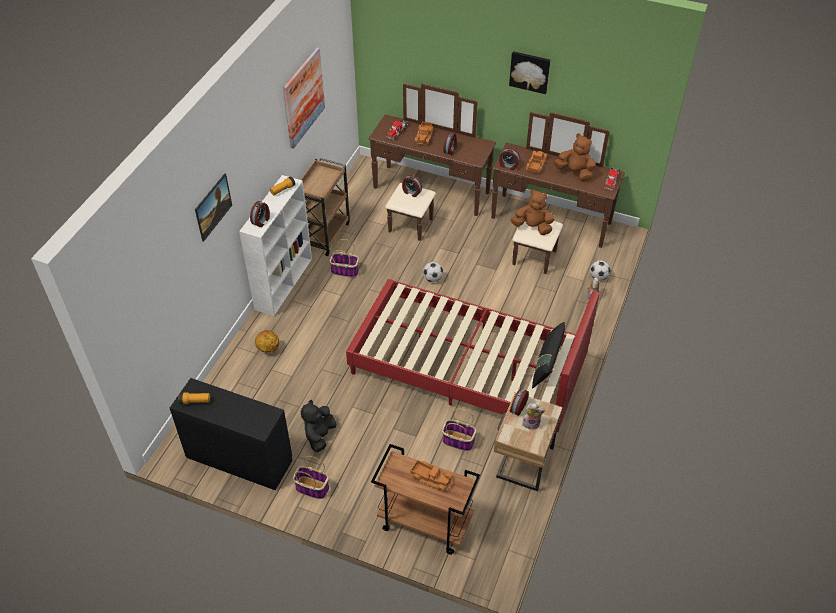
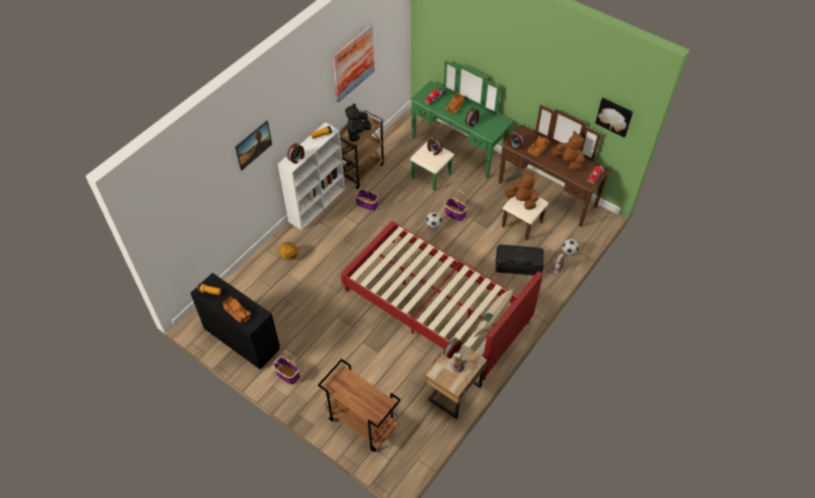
camera: 15 degrees right, 5 degrees up
black plush toy [301,400,336,452] -> black plush toy moved to [345,103,371,142]
brown dresser [368,83,496,241] -> green dresser [410,60,512,191]
toy truck [410,460,453,491] -> toy truck moved to [223,297,251,323]
basket [442,408,476,451] -> basket moved to [444,190,468,221]
picture [509,51,550,94] -> picture moved to [595,98,633,138]
black pillow [532,322,565,389] -> beige pillow [474,289,514,337]
none -> black storage box [495,244,544,276]

